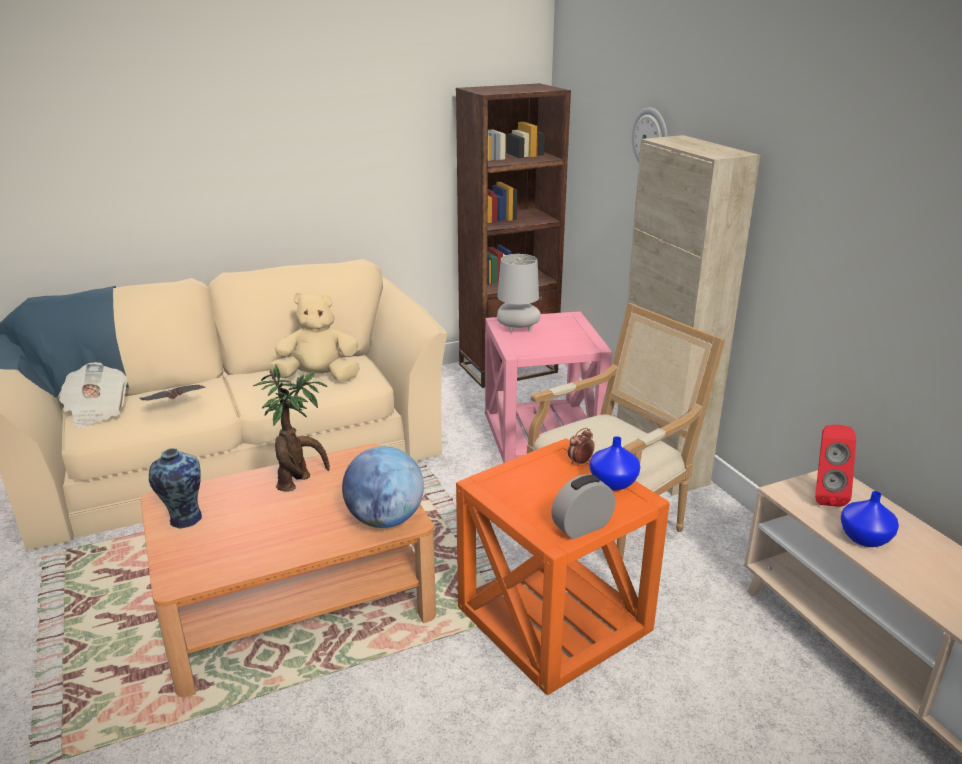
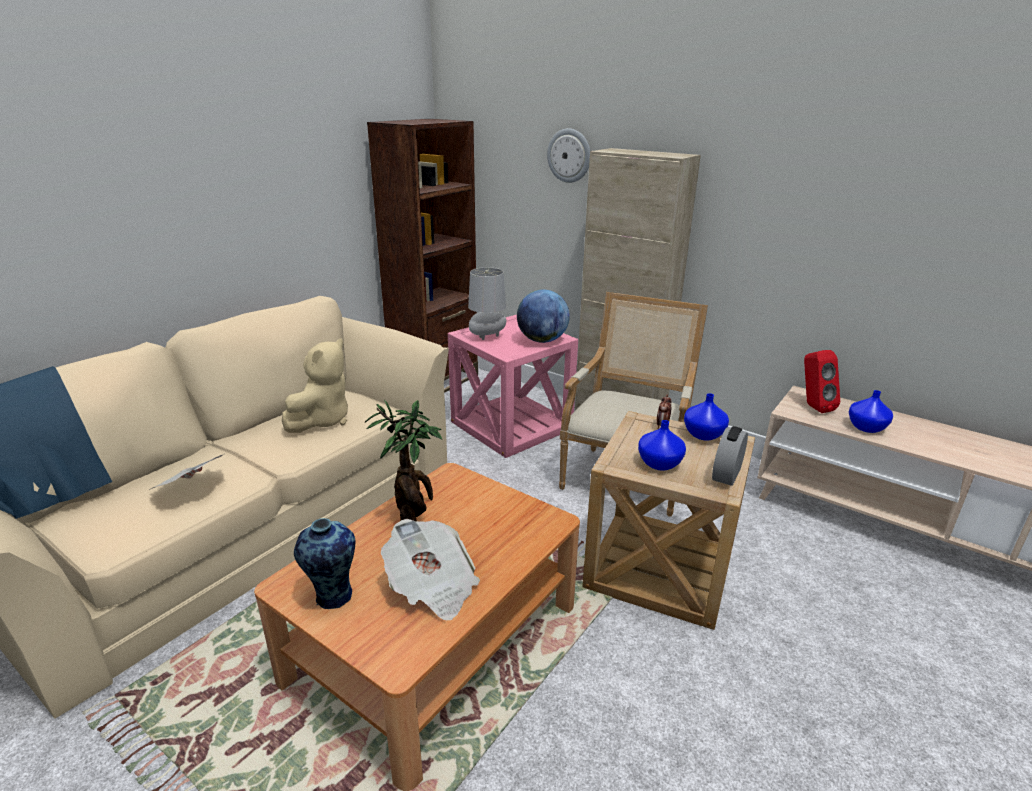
camera: 30 degrees left, 0 degrees up
newspaper [58,362,128,428] -> newspaper moved to [381,519,480,621]
beige plush toy [268,292,360,381] -> beige plush toy turned 150 degrees clockwise [282,339,348,433]
globe [342,446,424,528] -> globe moved to [517,290,570,343]
orange side table [456,438,670,695] -> beige side table [582,411,755,630]
none -> blue vase [638,420,686,471]

